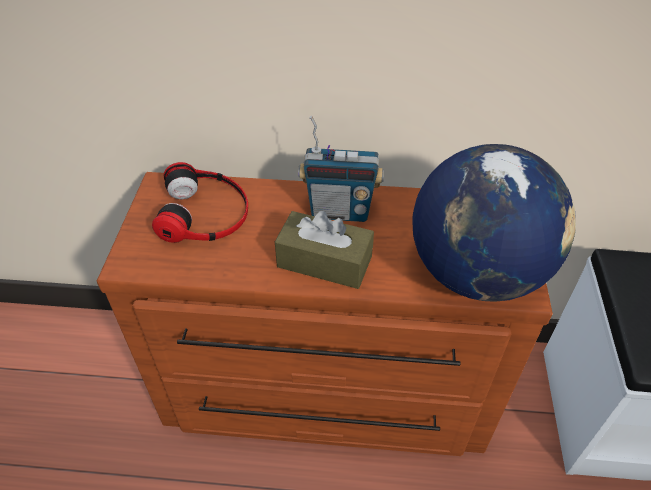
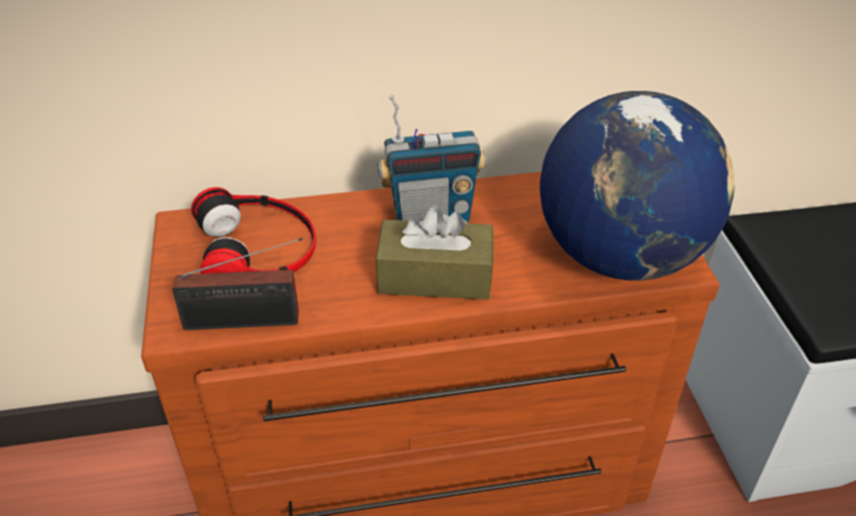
camera: 15 degrees left, 5 degrees down
none -> radio [172,238,303,330]

